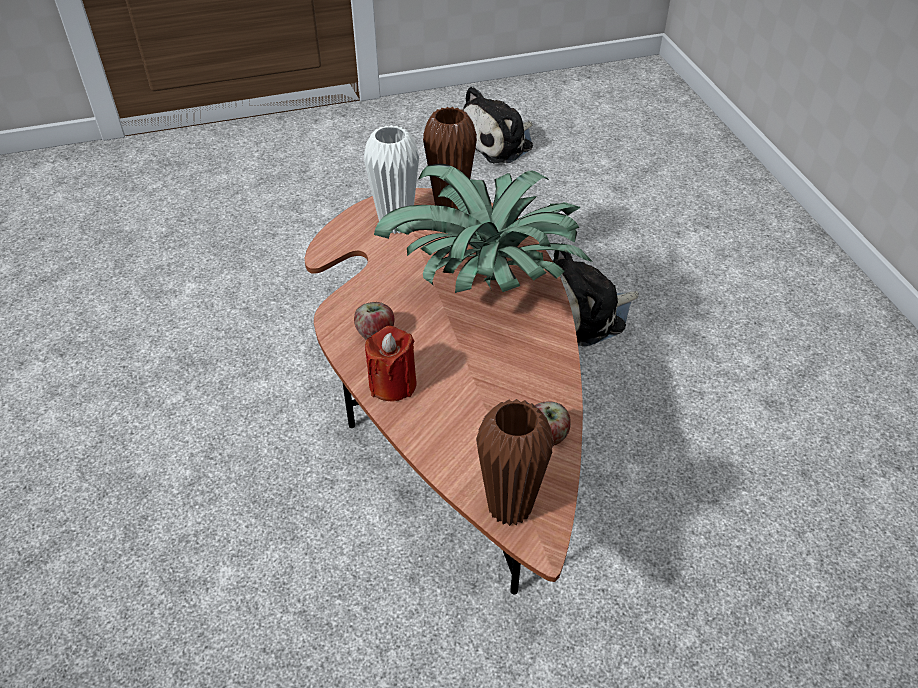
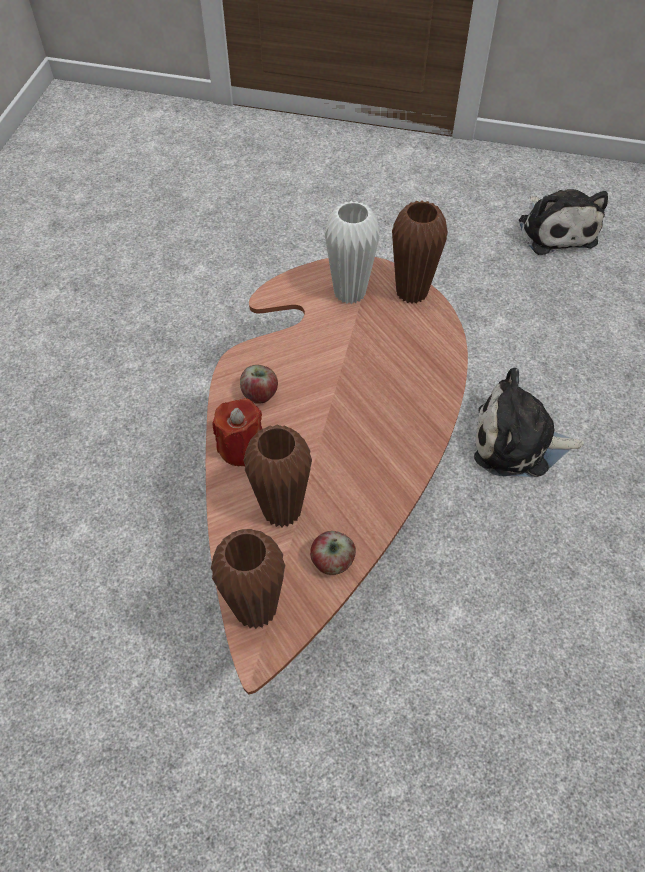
camera: 30 degrees right, 10 degrees up
potted plant [374,164,593,293] -> none
plush toy [463,86,533,163] -> plush toy turned 90 degrees counterclockwise [519,189,608,255]
none -> brown vase [243,425,312,527]

